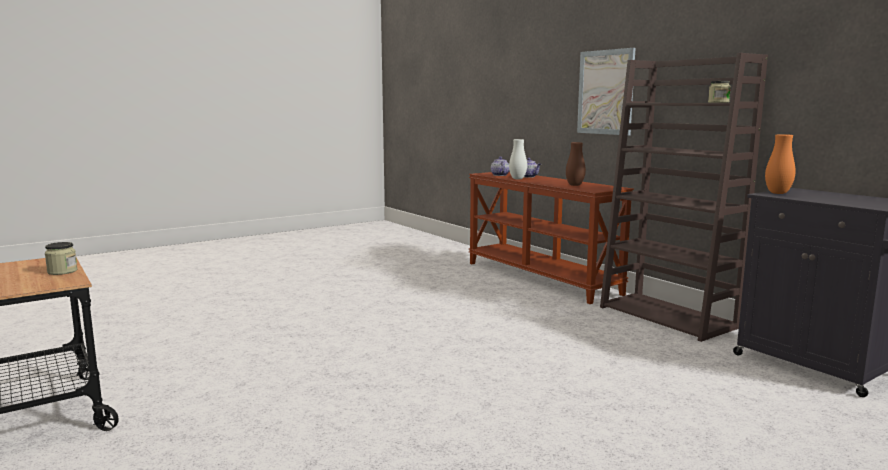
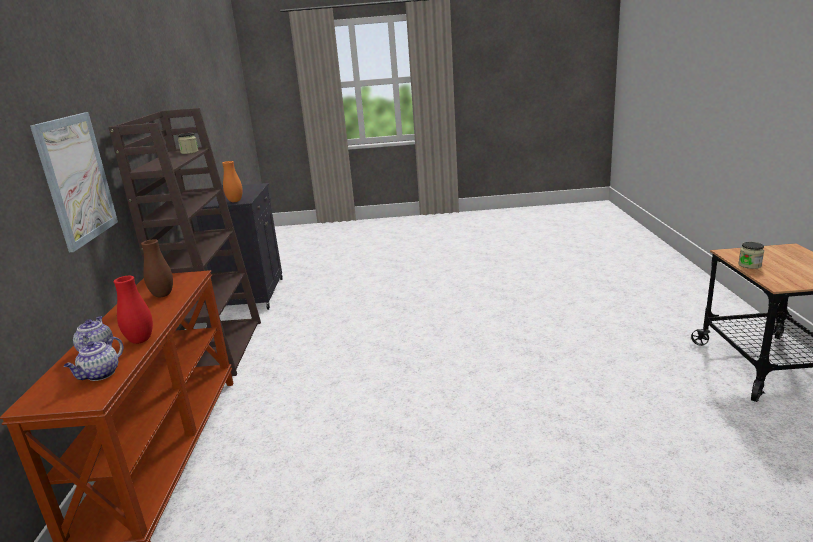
camera: 145 degrees left, 10 degrees up
white vase [509,139,527,179] -> red vase [114,276,153,344]

